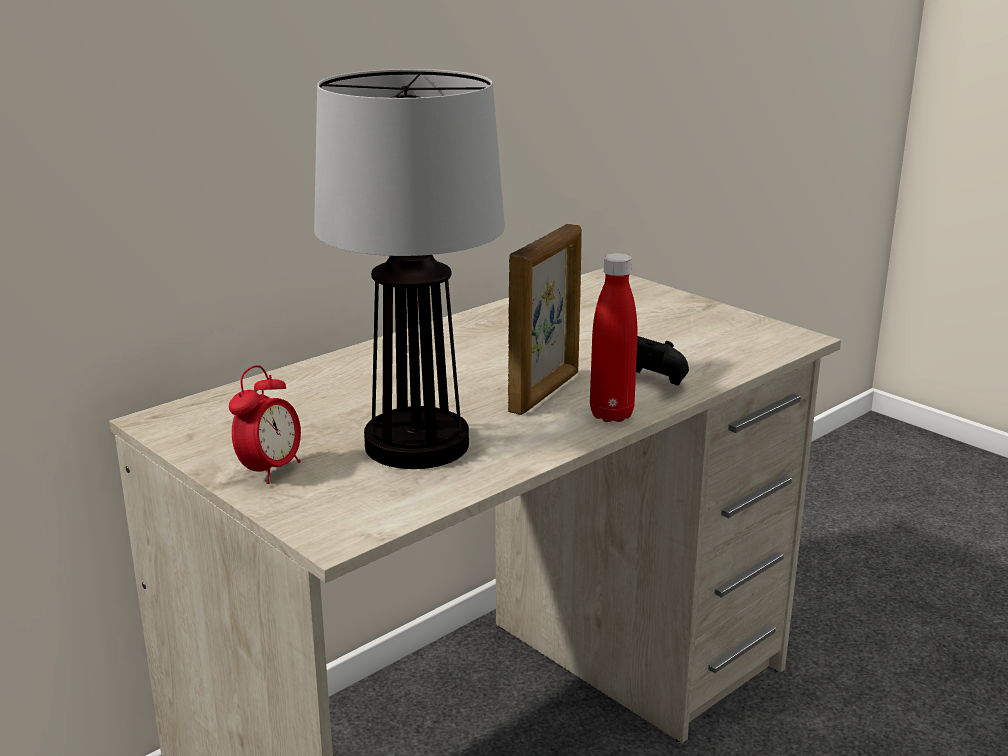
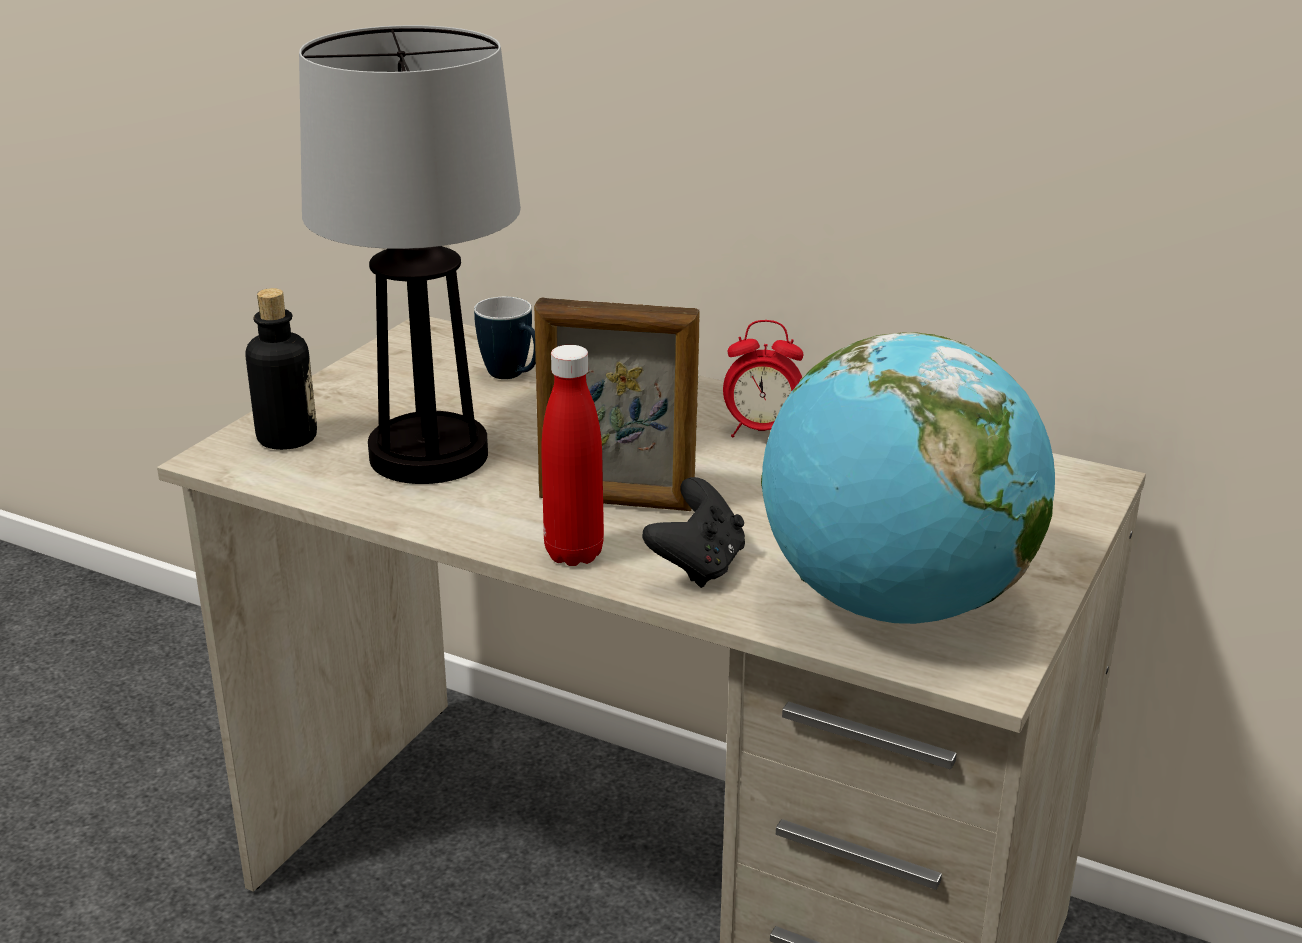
camera: 70 degrees right, 5 degrees up
alarm clock [229,365,301,484] -> alarm clock moved to [723,320,803,437]
none -> bottle [246,288,317,450]
none -> mug [474,297,536,379]
none -> globe [761,332,1055,624]

